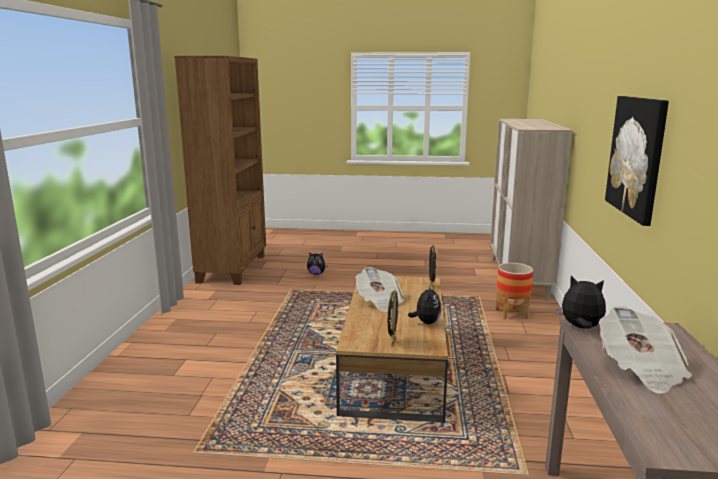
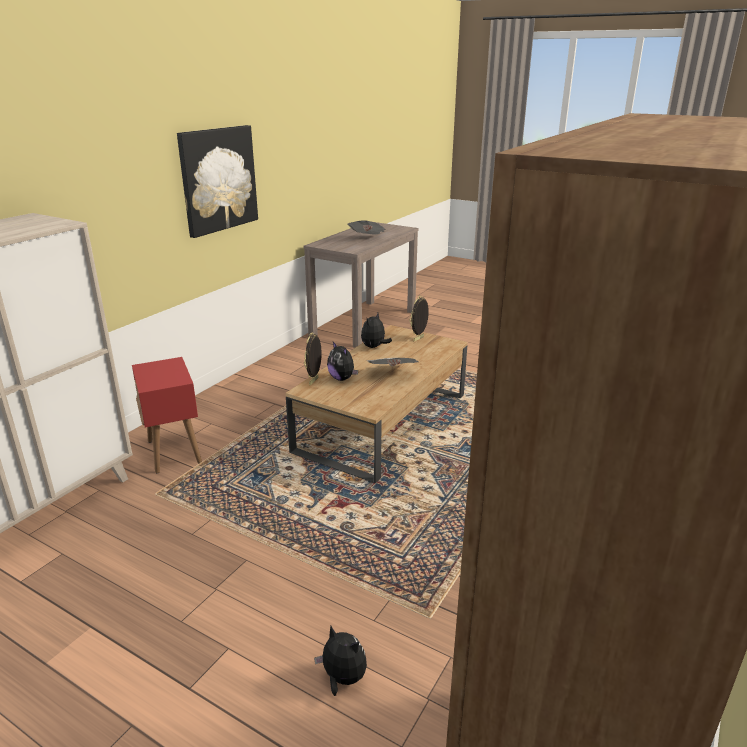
camera: 155 degrees left, 10 degrees up
planter [496,263,533,319] -> red side table [132,357,202,473]
plush toy [557,276,606,329] -> plush toy moved to [327,342,358,381]

